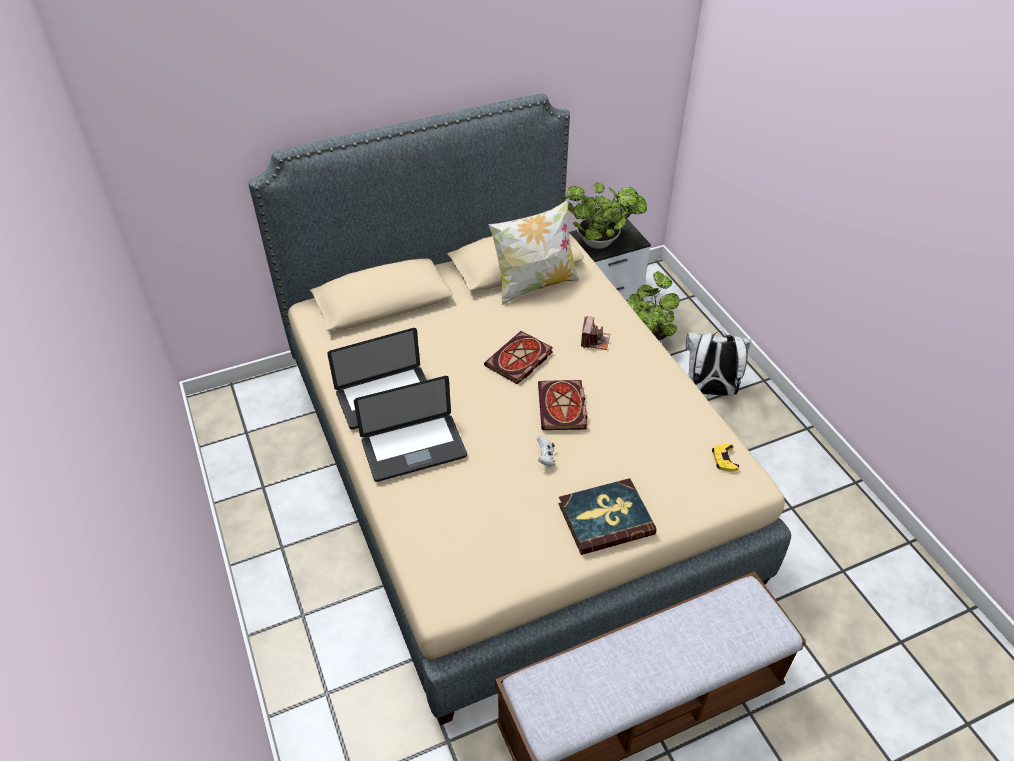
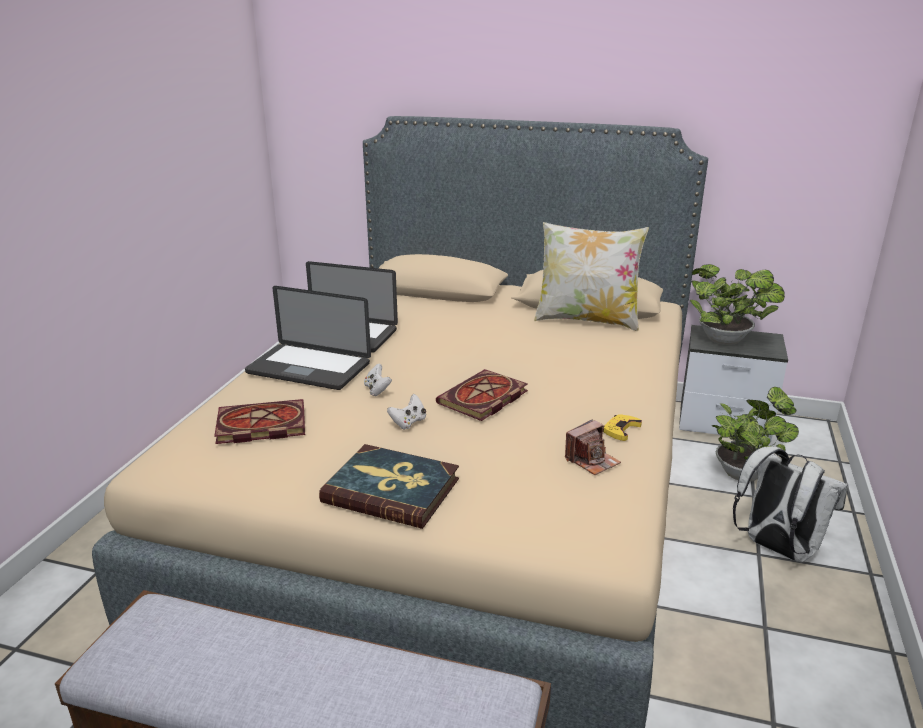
camera: 40 degrees right, 20 degrees down
book [484,331,553,385] -> book moved to [214,399,305,444]
camera [581,316,610,350] -> camera moved to [565,419,621,475]
yellow game controller [712,444,739,471] -> yellow game controller moved to [603,414,642,441]
none -> white game controller [364,363,392,396]

